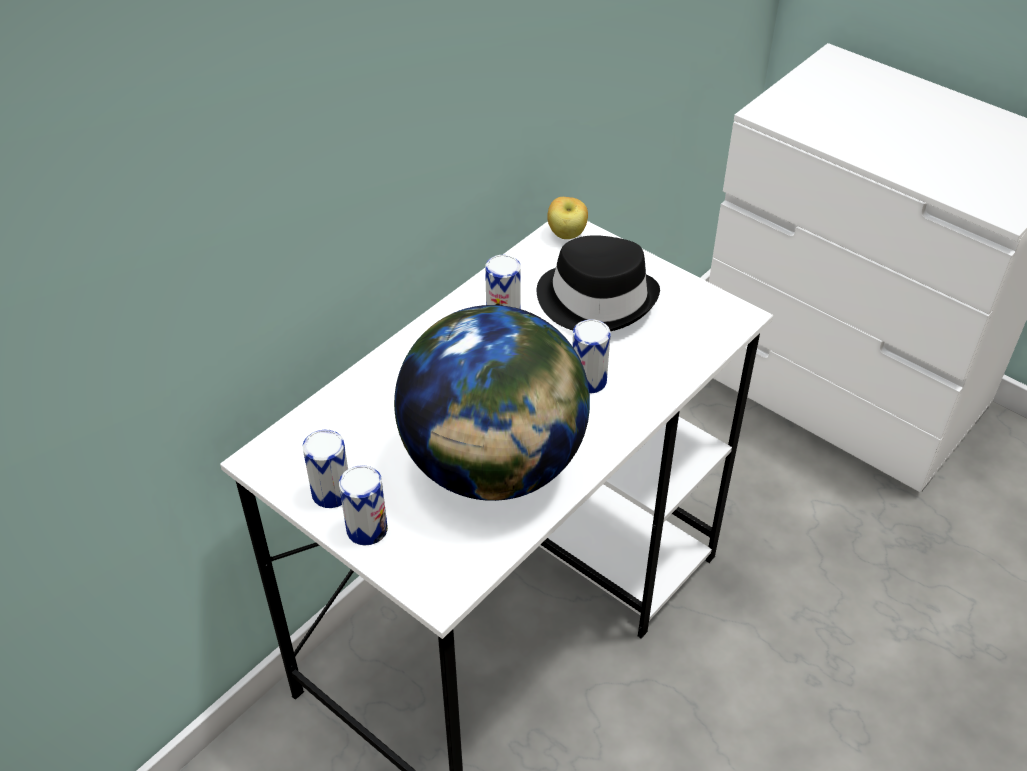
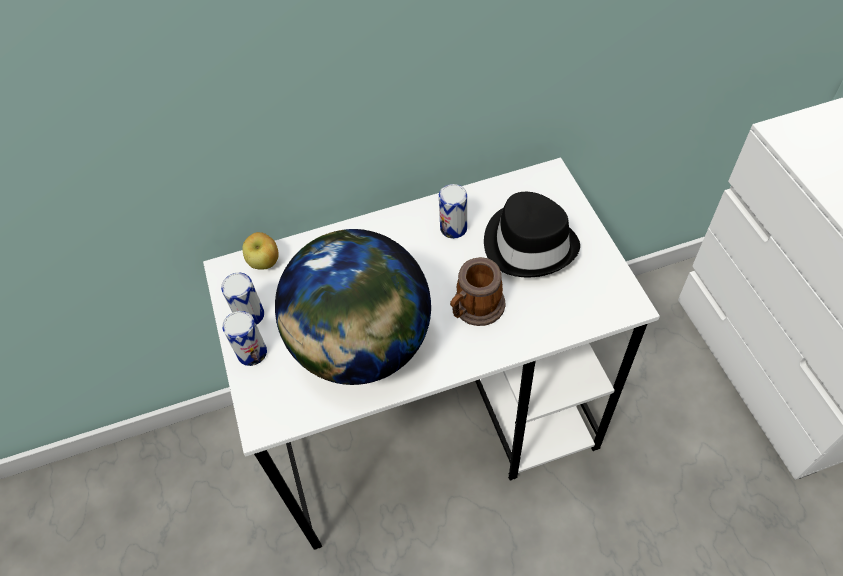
camera: 35 degrees right, 10 degrees up
apple [547,197,588,239] -> apple moved to [242,232,279,269]
can [572,319,611,394] -> mug [450,257,505,326]

